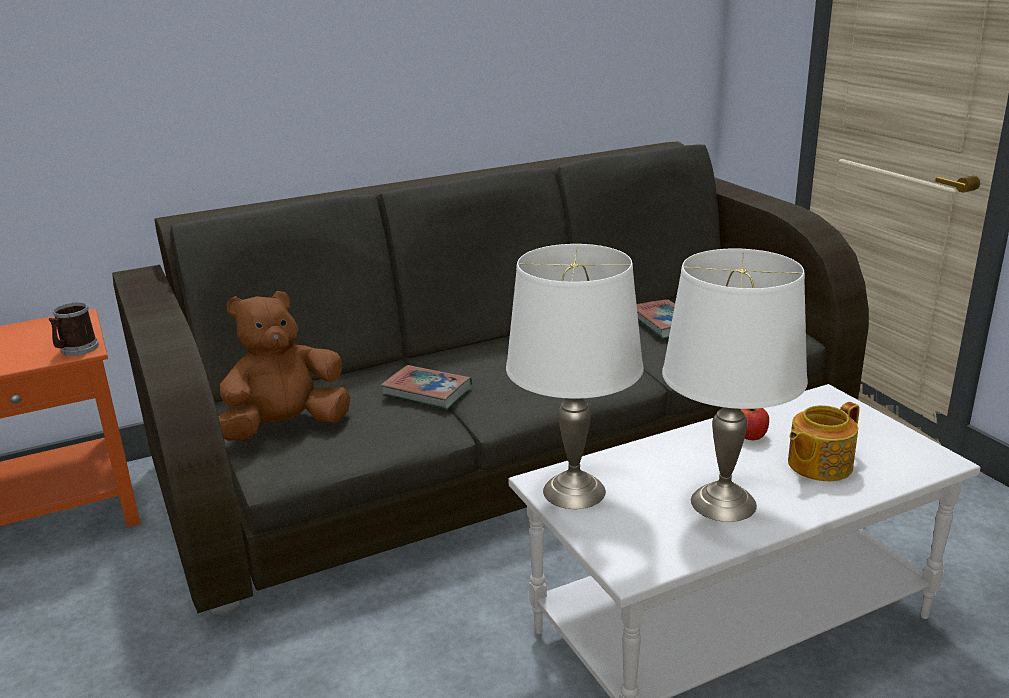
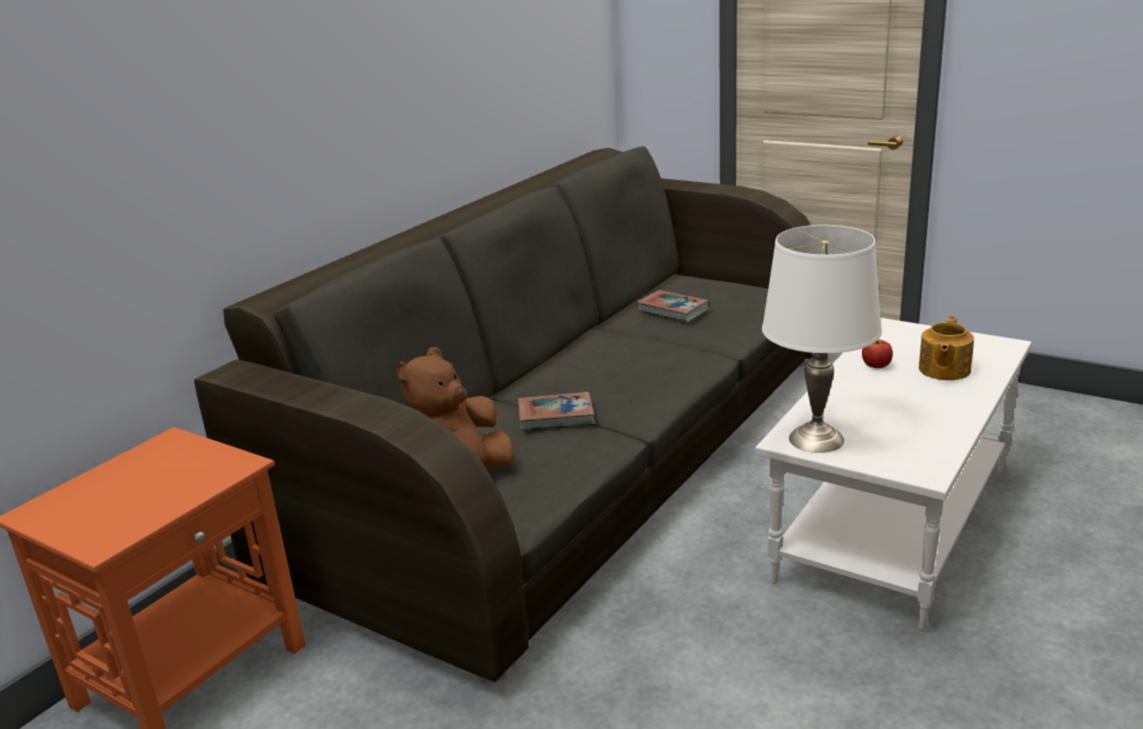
camera: 30 degrees left, 0 degrees up
mug [49,303,99,356] -> none
white table lamp [662,249,808,522] -> none

